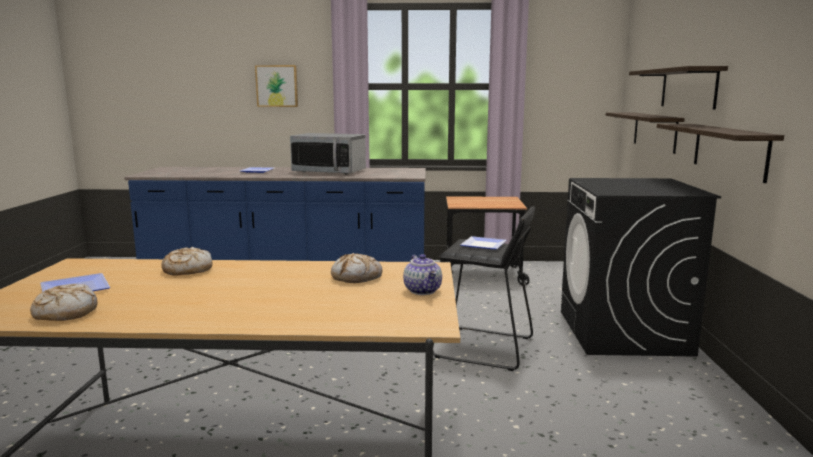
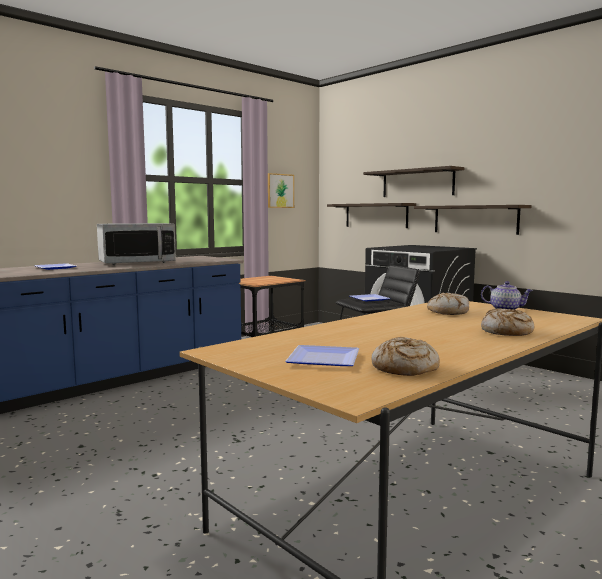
camera: 45 degrees left, 5 degrees down
bread [161,247,213,276] -> bread moved to [481,308,535,336]
picture [255,65,298,107] -> picture moved to [268,173,294,208]

